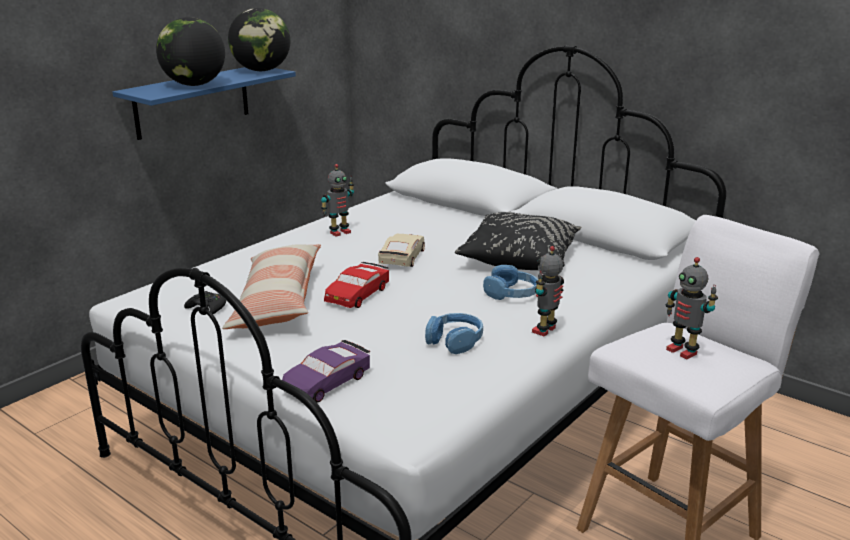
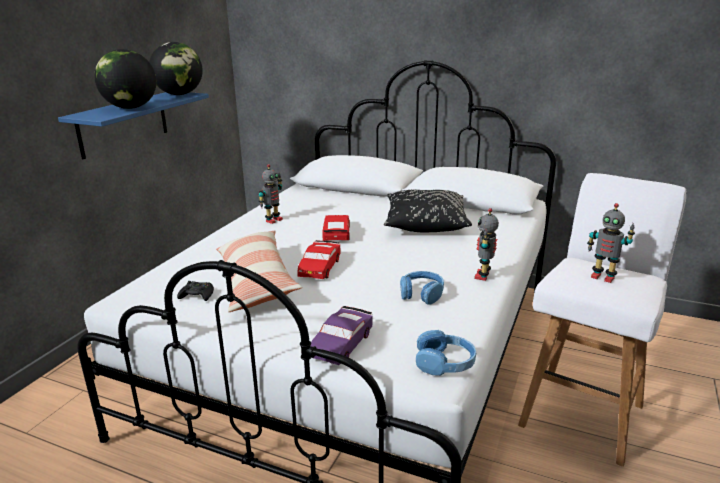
camera: 15 degrees left, 0 degrees up
beige toy car [378,234,425,267] -> red toy car [322,215,350,241]
blue headphones [483,265,538,300] -> blue headphones moved to [416,330,476,376]

